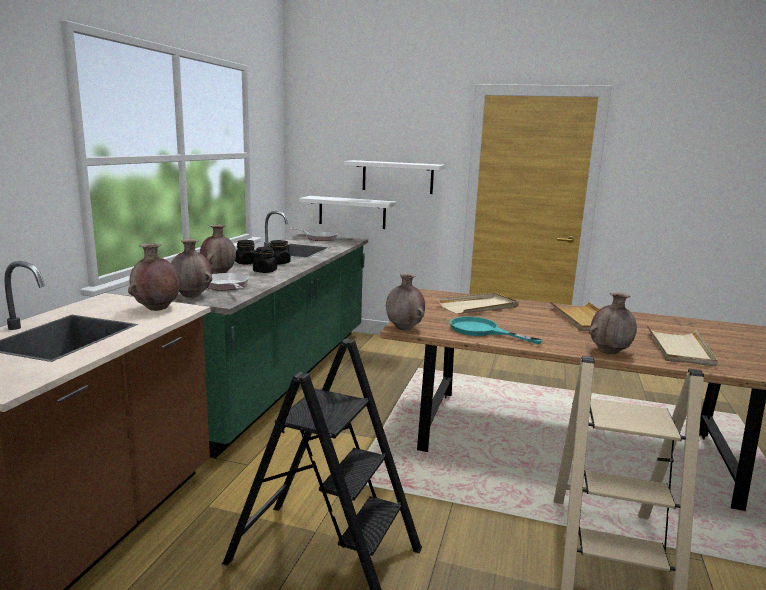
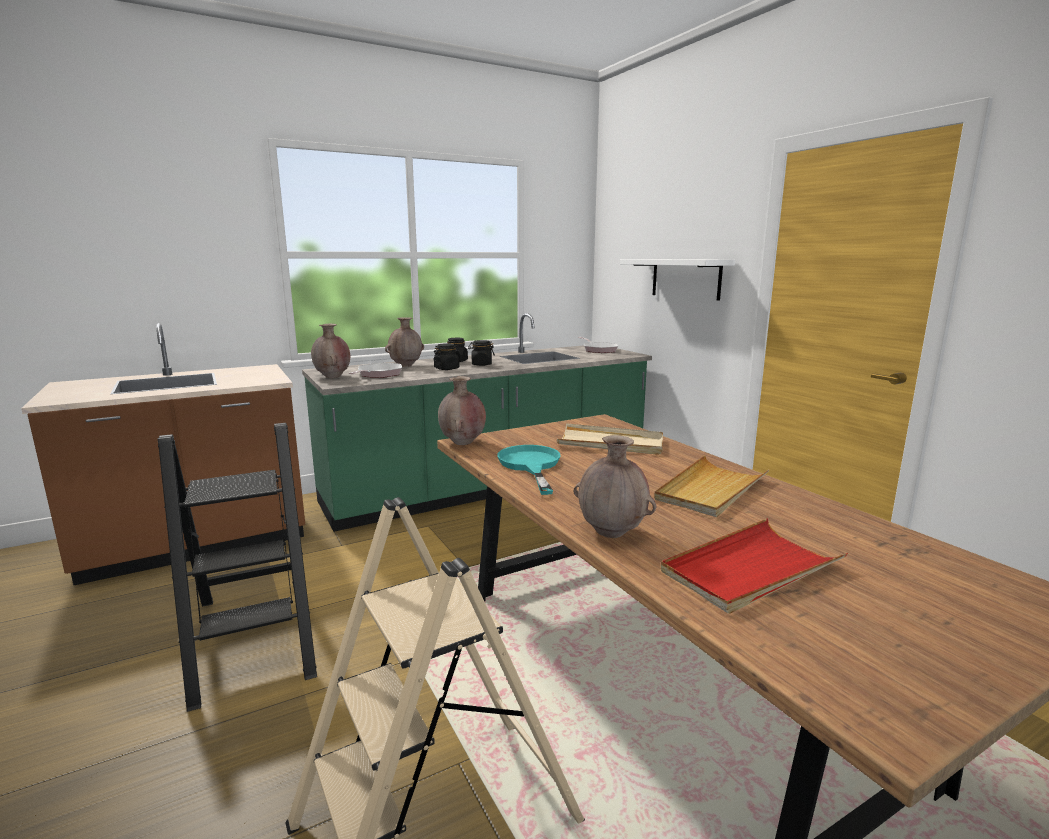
camera: 45 degrees right, 0 degrees up
brown vase [128,243,181,311] -> none
white shelf [299,196,396,229] -> none
beige tray [647,325,718,366] -> red tray [661,519,848,614]

